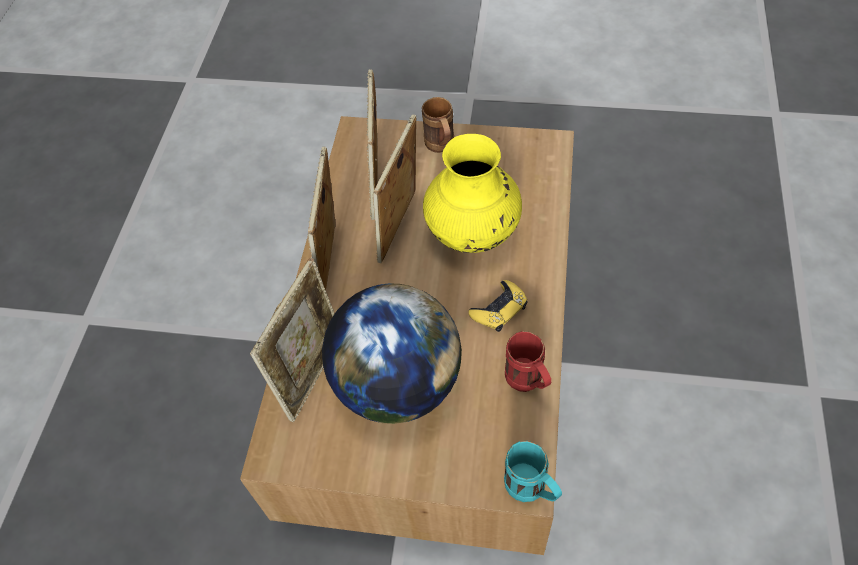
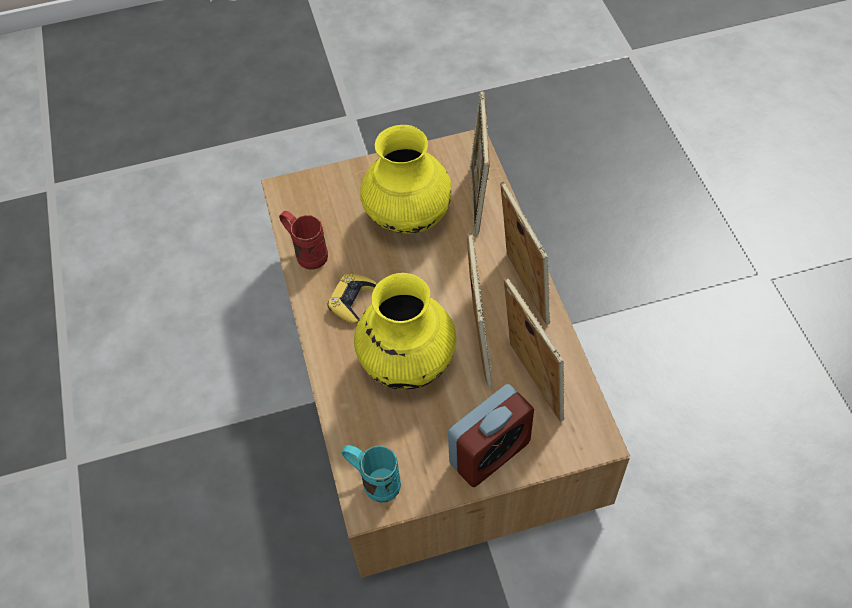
camera: 155 degrees right, 0 degrees up
globe [322,283,462,424] -> yellow vase [360,125,452,234]
brown mug [422,97,454,153] -> alarm clock [448,384,534,487]
turquoise mug [504,441,562,502] -> turquoise mug moved to [341,445,401,503]

